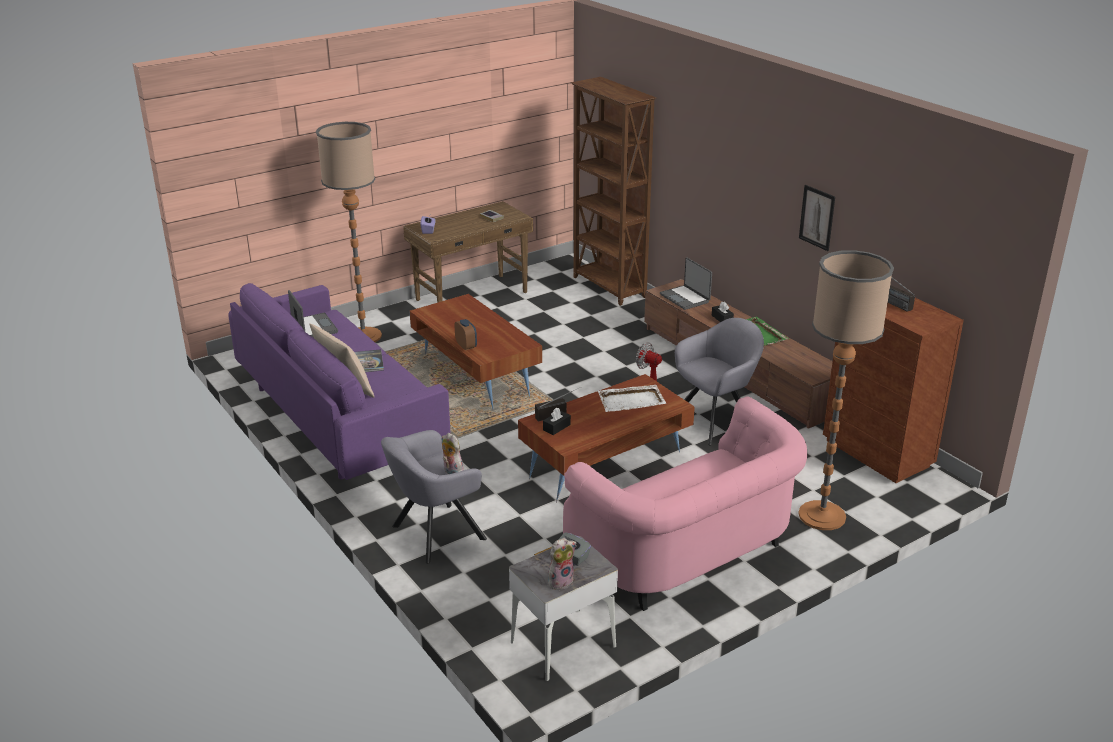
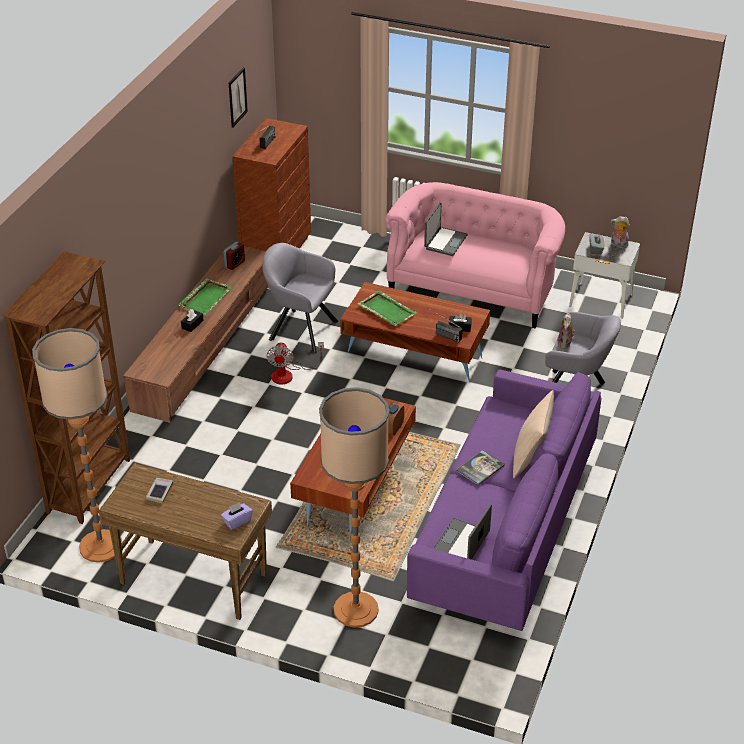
camera: 125 degrees left, 10 degrees up
white tray [598,385,666,412] -> green tray [357,290,417,326]
laptop [660,257,712,310] -> laptop moved to [424,202,468,256]
floor lamp [798,250,894,530] -> floor lamp moved to [32,328,122,563]
picture [799,185,835,251] -> picture moved to [229,67,248,128]
none -> alarm clock [224,242,245,270]

